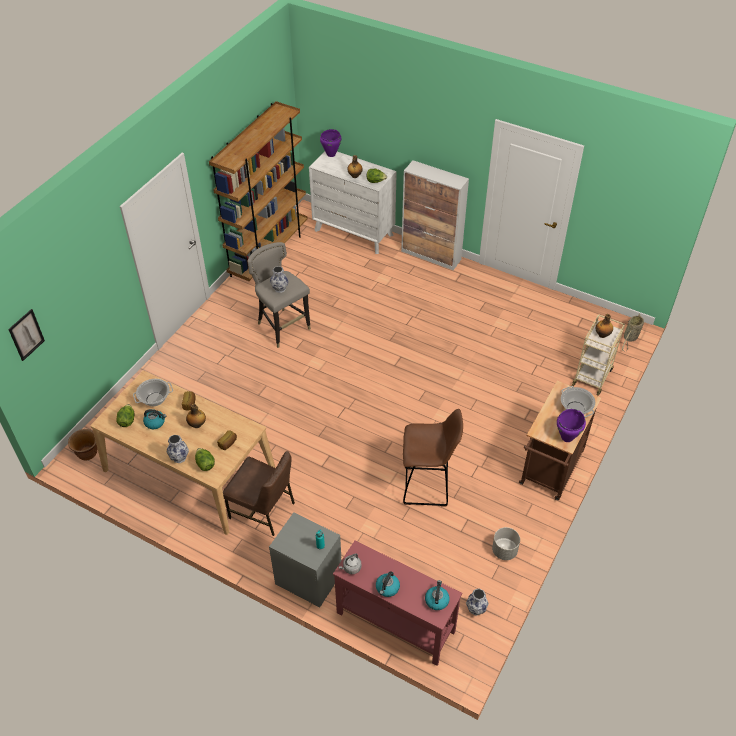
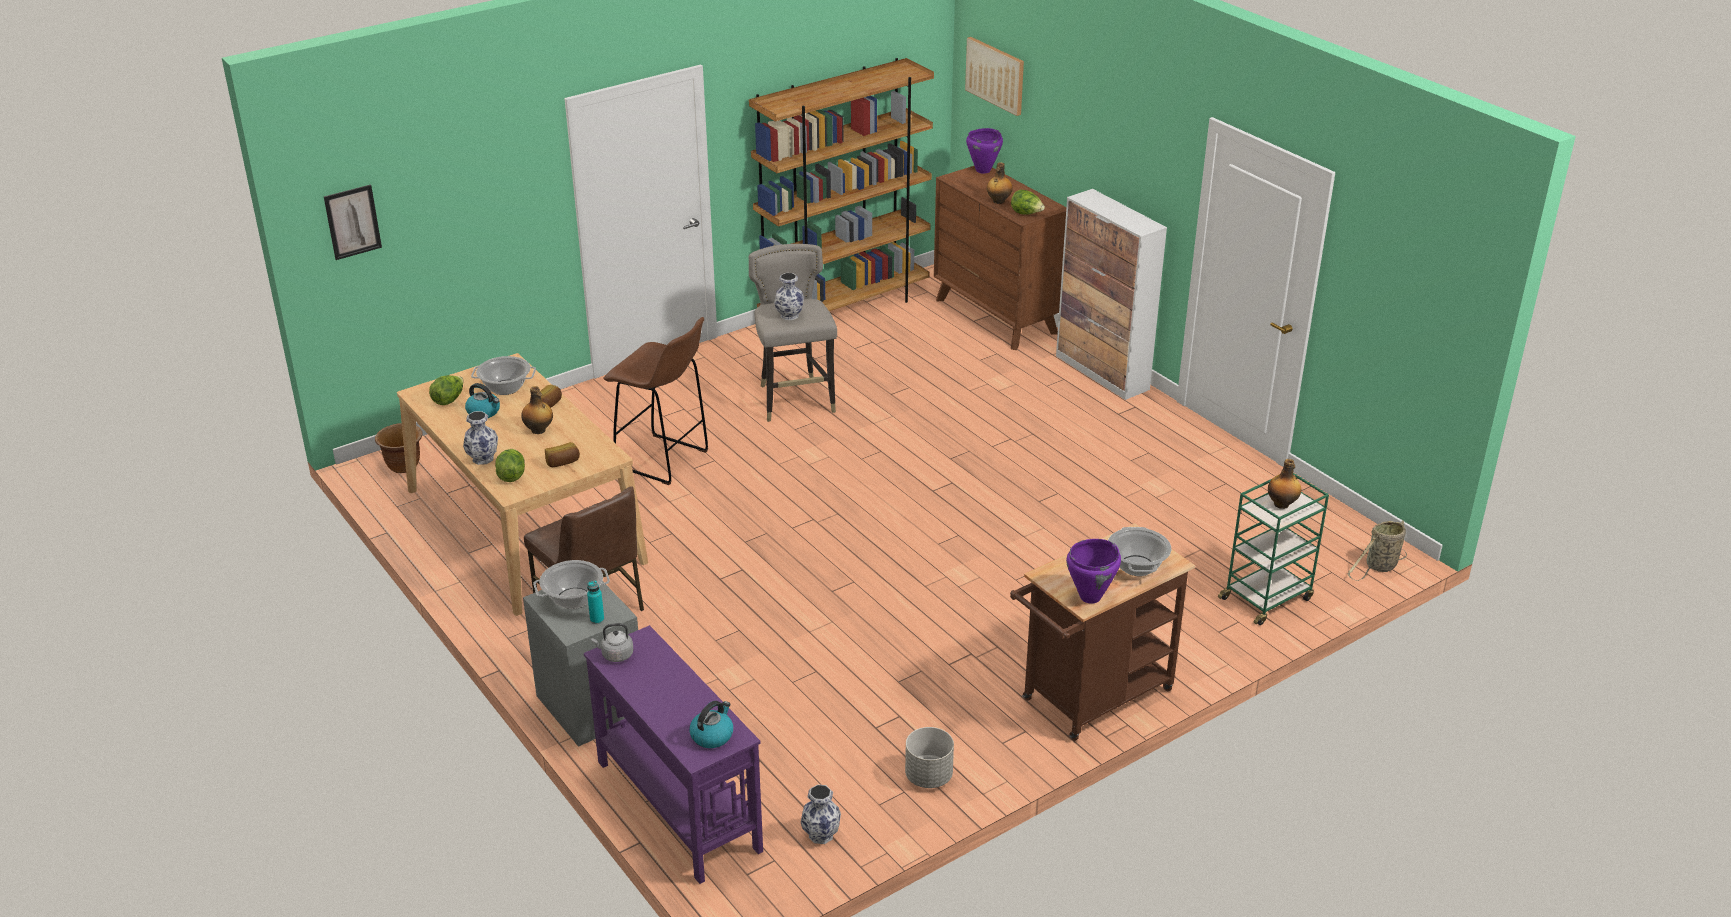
camera: 25 degrees right, 15 degrees down
white dresser [309,151,397,254] -> brown dresser [934,166,1066,350]
red console table [333,541,462,666] -> purple console table [584,625,763,884]
kettle [376,571,400,597] -> none
brown stool [403,409,463,507] -> brown stool moved to [604,317,709,485]
beige cart [572,314,625,396] -> green cart [1218,473,1329,625]
none -> cooking pot [534,560,610,609]
none -> picture [965,37,1024,116]

